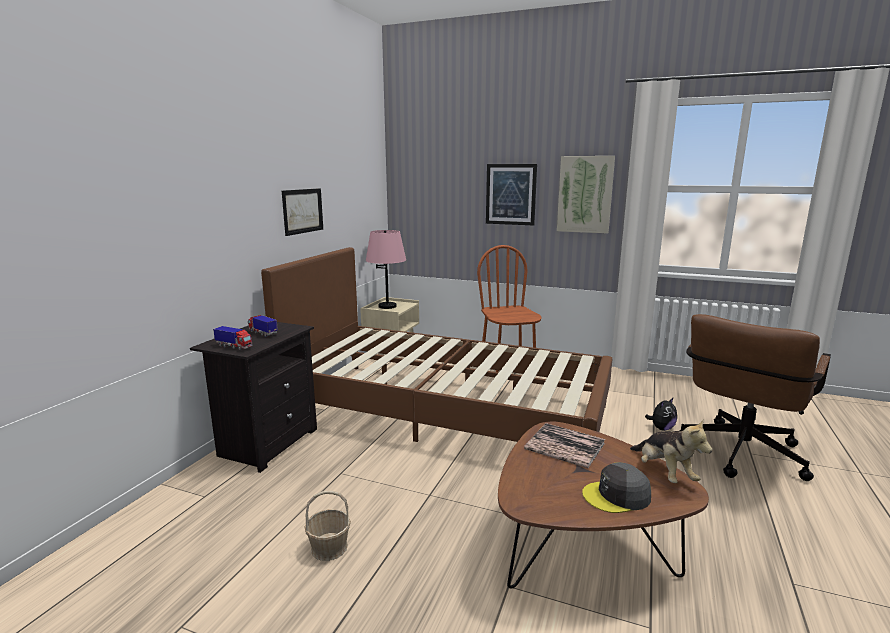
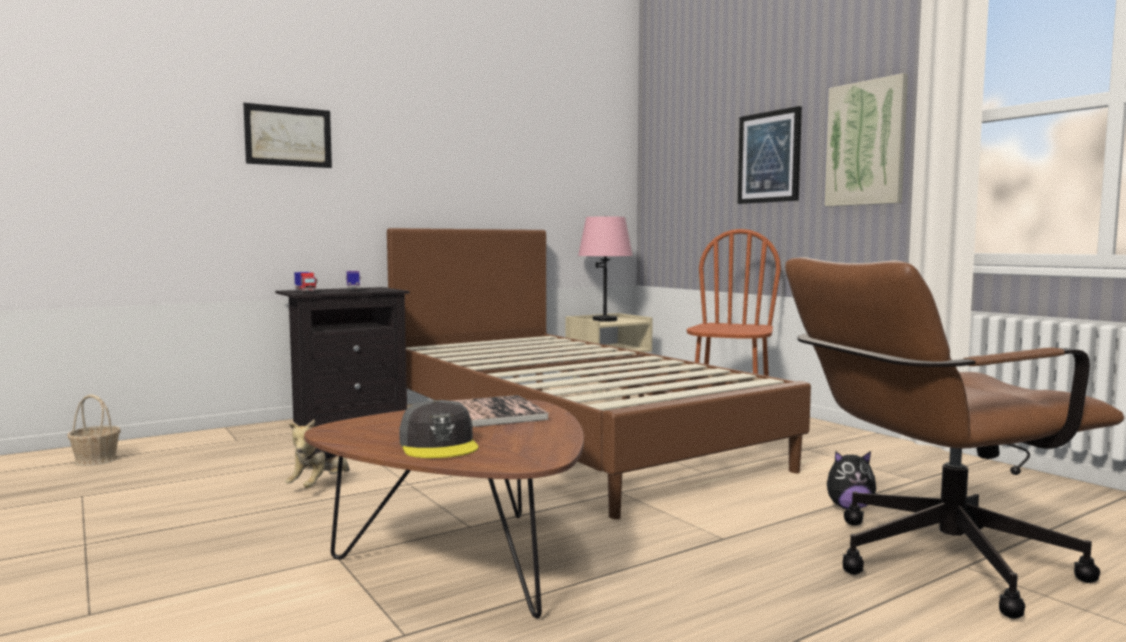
camera: 35 degrees right, 10 degrees down
picture [282,188,323,236] -> picture moved to [243,103,332,168]
basket [304,491,351,561] -> basket moved to [67,394,121,466]
grey cap [582,462,651,513] -> grey cap turned 135 degrees counterclockwise [399,400,478,458]
plush toy [630,419,713,483] -> plush toy moved to [285,419,349,488]

